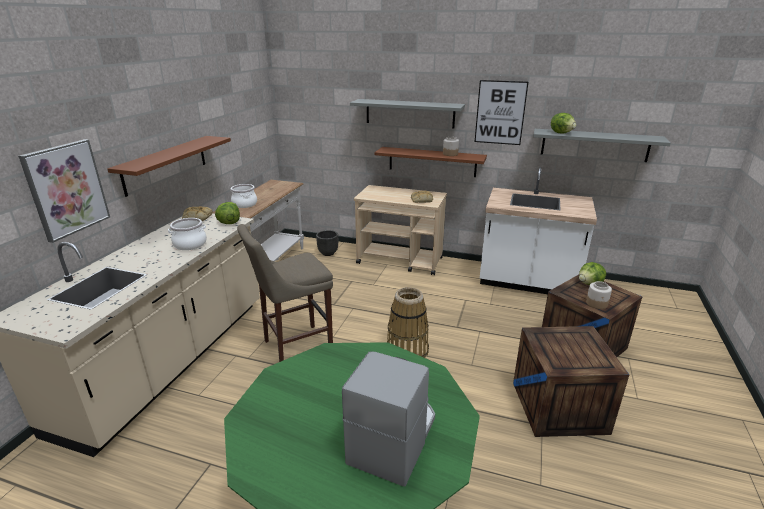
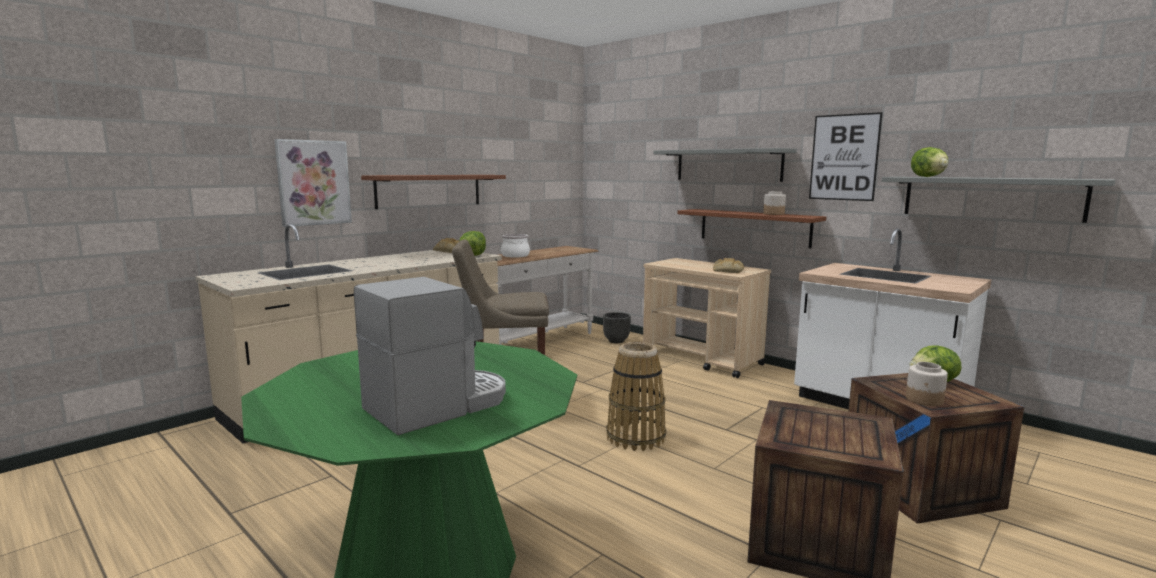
camera: 25 degrees right, 15 degrees down
cooking pot [168,218,207,250] -> none

